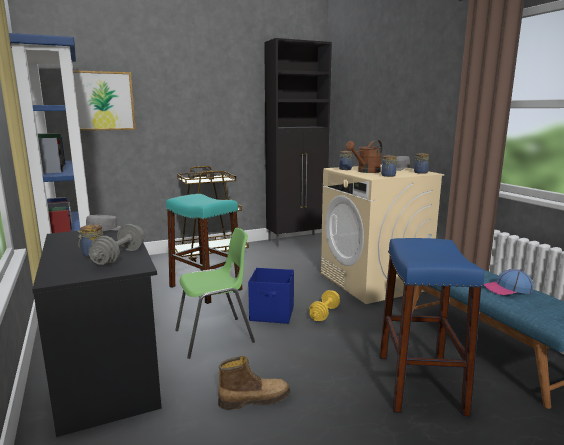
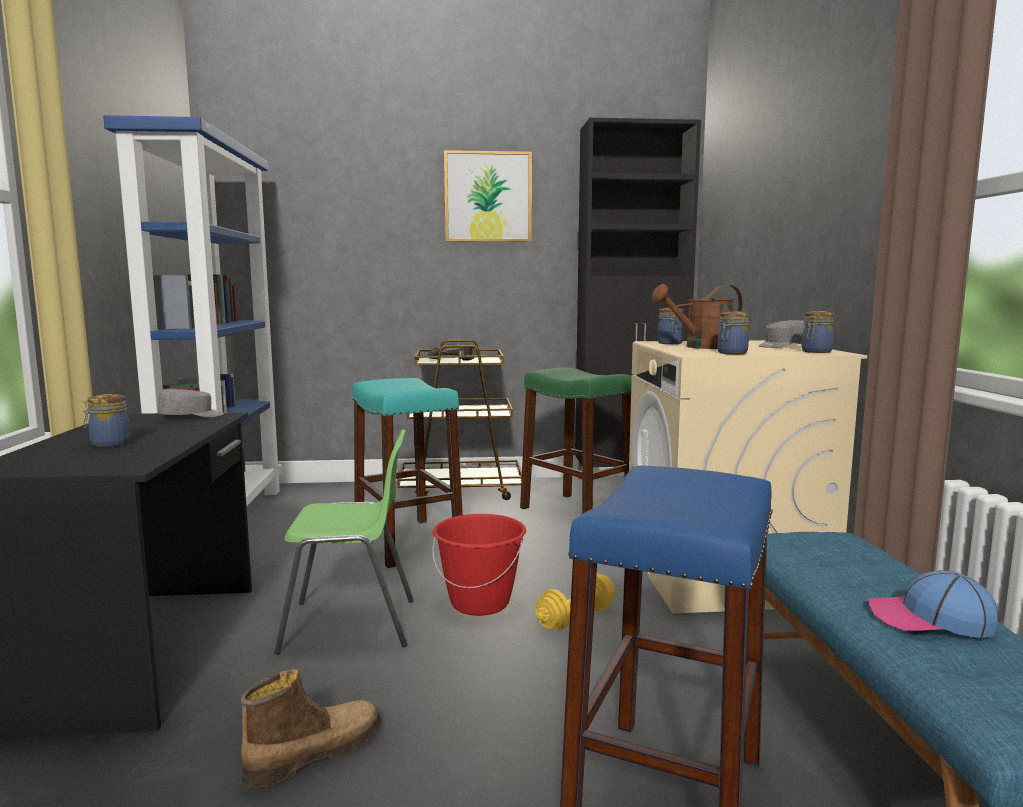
camera: 20 degrees right, 5 degrees down
picture [73,70,136,131] -> picture moved to [444,150,532,242]
grey dumbbell [89,224,145,265] -> none
boot [218,356,290,410] -> boot turned 45 degrees counterclockwise [241,669,382,788]
blue storage box [248,268,294,324] -> red bucket [433,514,526,616]
none -> green stool [520,368,632,514]

